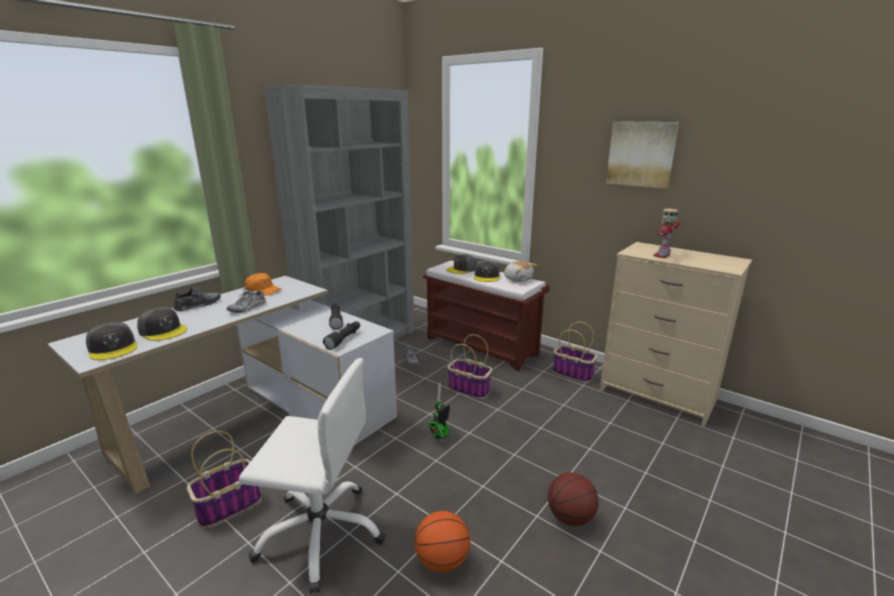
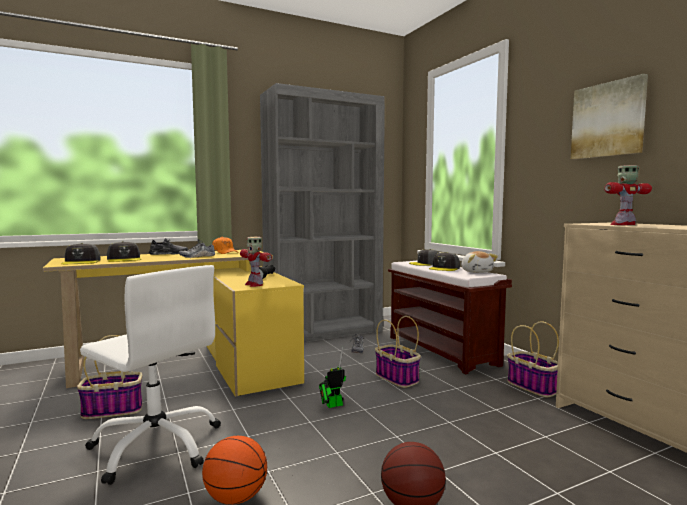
camera: 25 degrees right, 15 degrees down
white desk [48,276,397,494] -> yellow desk [43,250,304,397]
black flashlight [323,321,360,350] -> toy robot [240,237,272,287]

